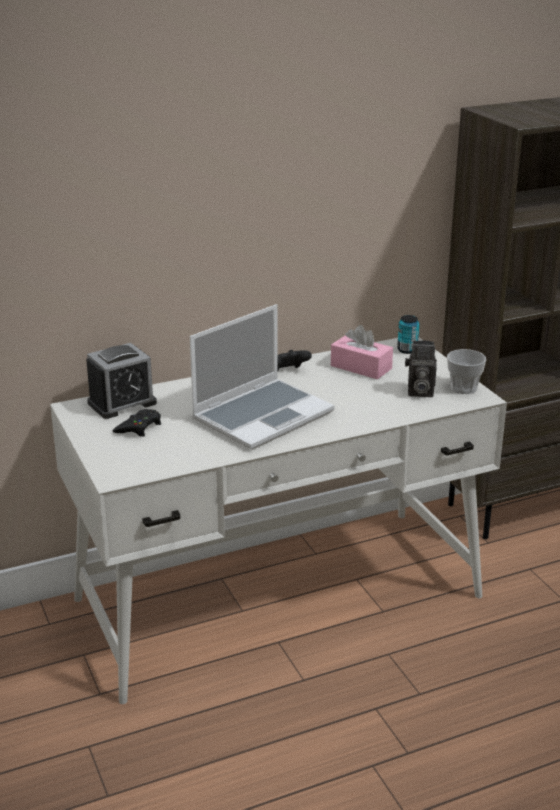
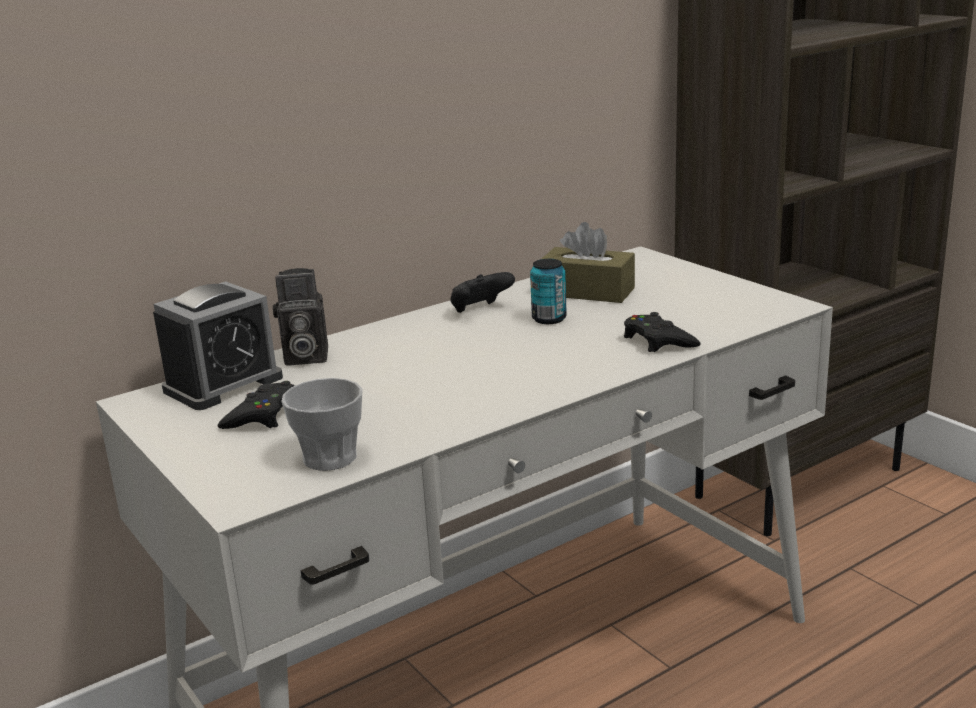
camera: 10 degrees left, 5 degrees down
laptop [190,304,335,450] -> none
pink tissue box [331,325,393,379] -> brown tissue box [542,222,635,303]
can [397,315,419,354] -> can moved to [530,259,567,324]
camera [405,340,437,397] -> camera moved to [273,268,328,365]
cup [447,349,486,394] -> cup moved to [281,378,363,471]
none -> black game controller [624,312,701,352]

